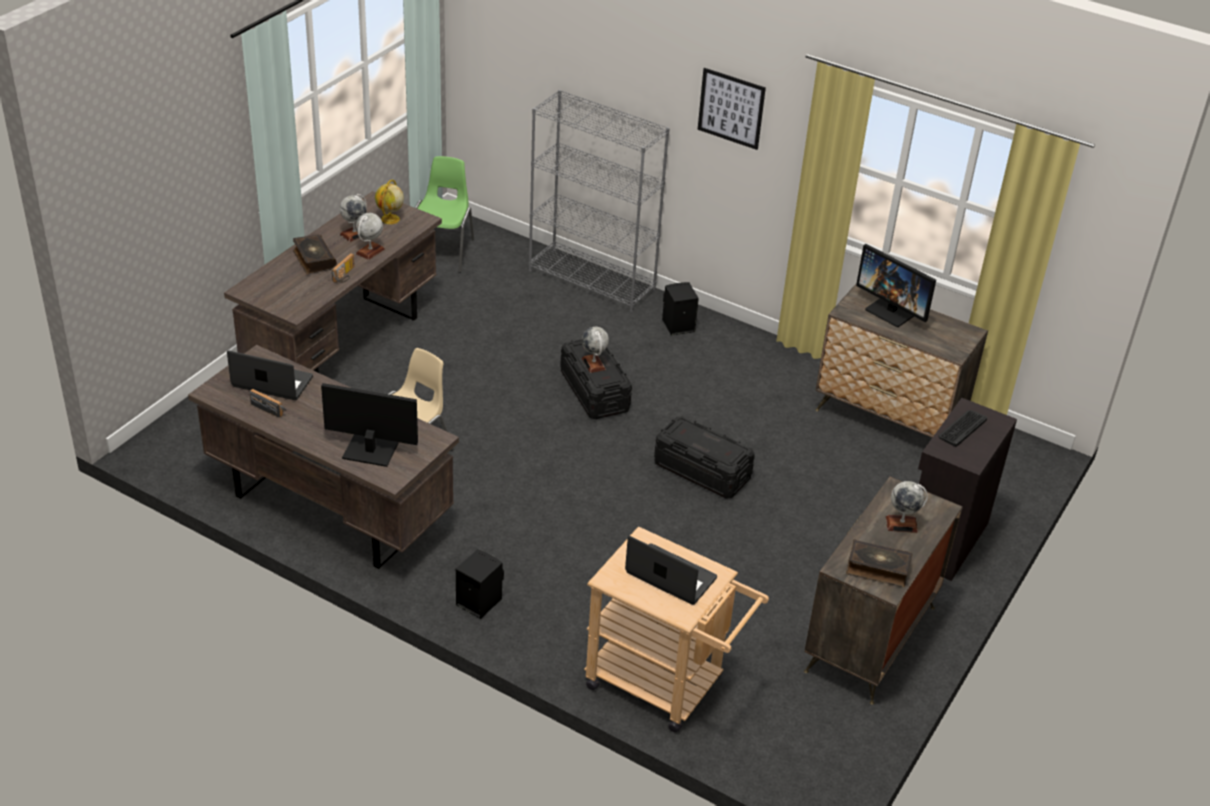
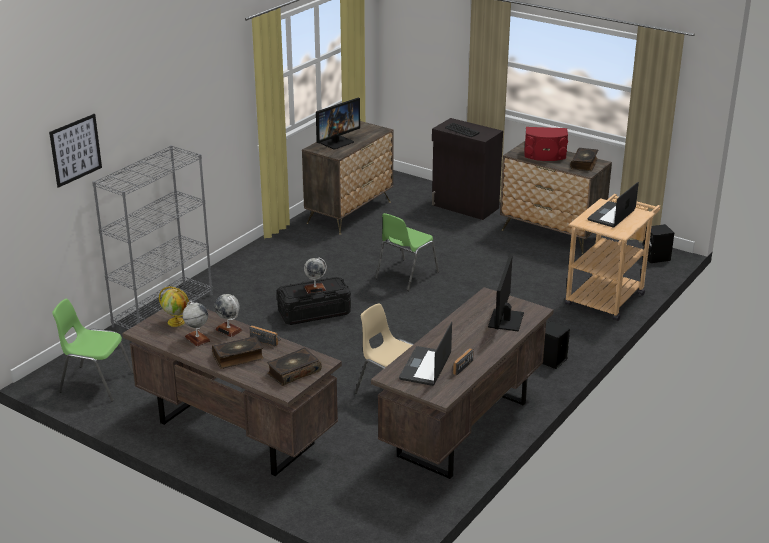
camera: 85 degrees left, 10 degrees down
black storage box [654,416,755,499] -> green chair [375,213,439,291]
black speaker [662,282,699,335] -> black speaker moved to [643,224,674,263]
picture [698,68,766,150] -> picture moved to [49,114,102,188]
globe [886,481,928,533] -> red speaker [525,127,568,161]
none -> book [267,348,322,386]

